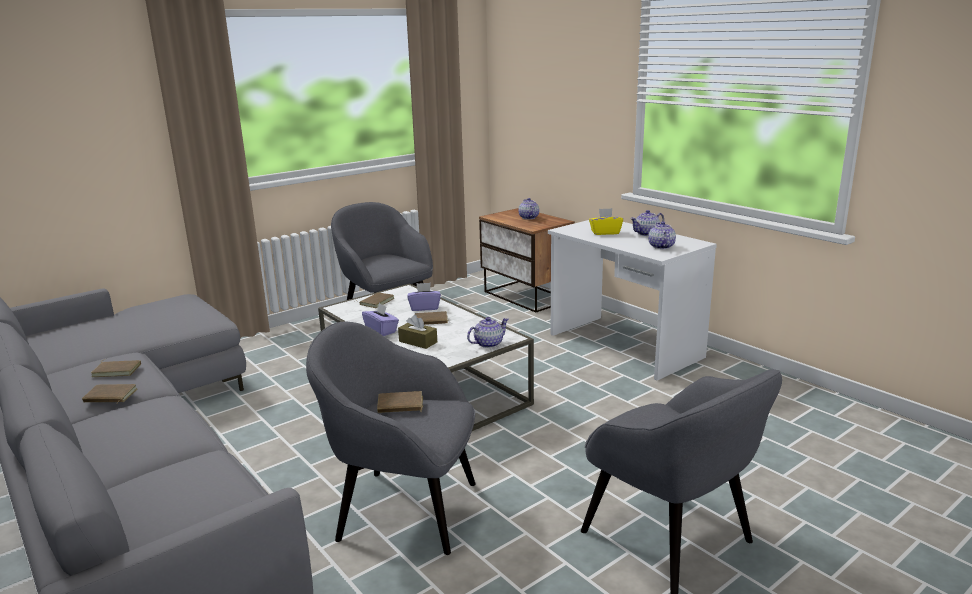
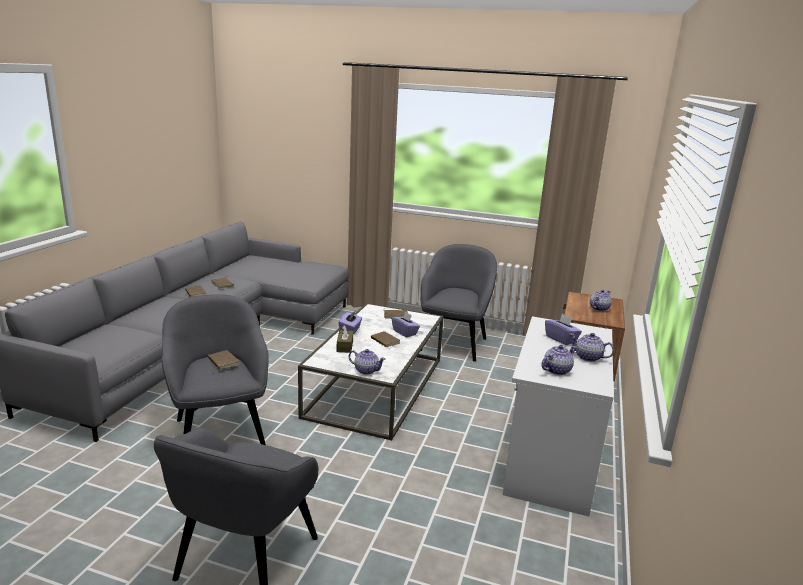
camera: 55 degrees right, 0 degrees up
yellow tissue box [589,208,623,235] -> purple tissue box [545,314,582,345]

